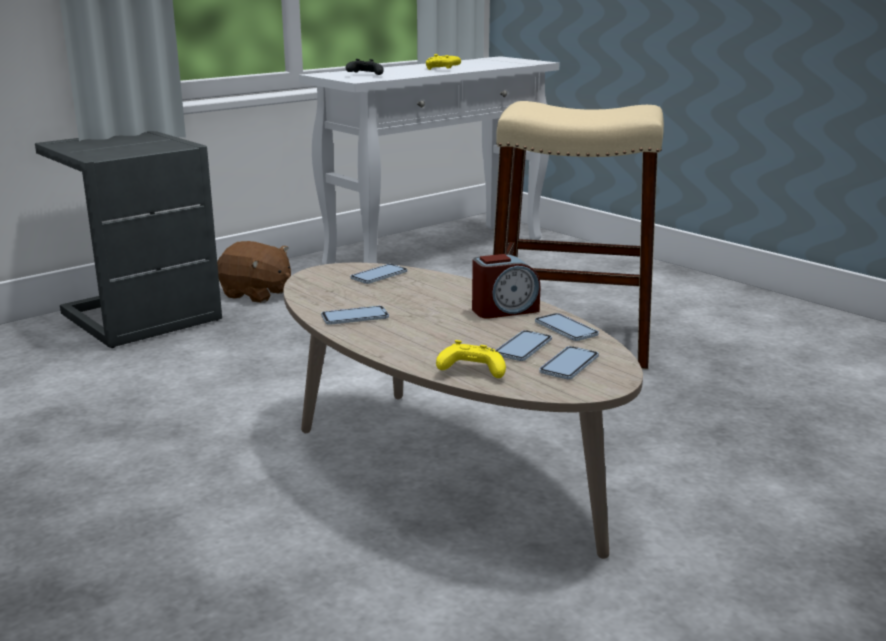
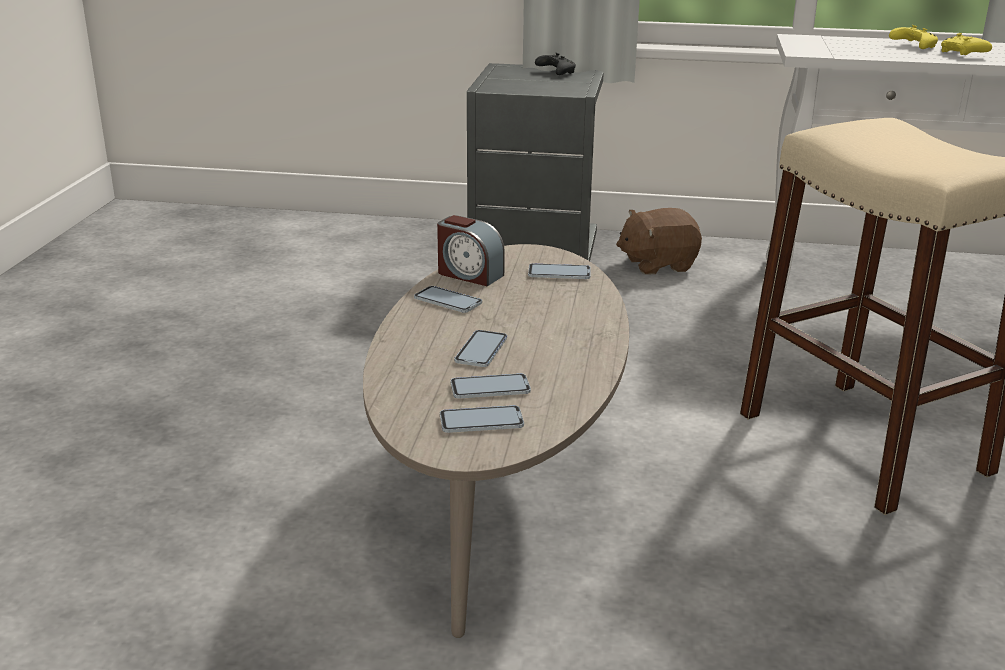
camera: 50 degrees right, 5 degrees up
brown plush toy [217,241,291,303] -> brown plush toy turned 90 degrees clockwise [616,208,702,275]
black game controller [346,59,384,75] -> black game controller moved to [535,53,576,75]
yellow game controller [436,340,506,378] -> yellow game controller moved to [889,25,938,49]
alarm clock [472,254,540,319] -> alarm clock moved to [437,215,505,286]
phone [535,313,599,341] -> phone moved to [454,330,507,367]

